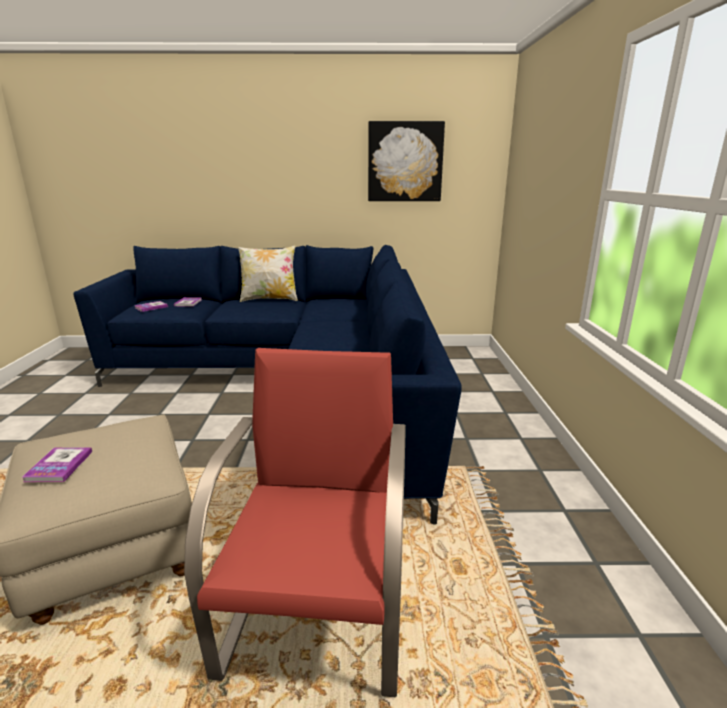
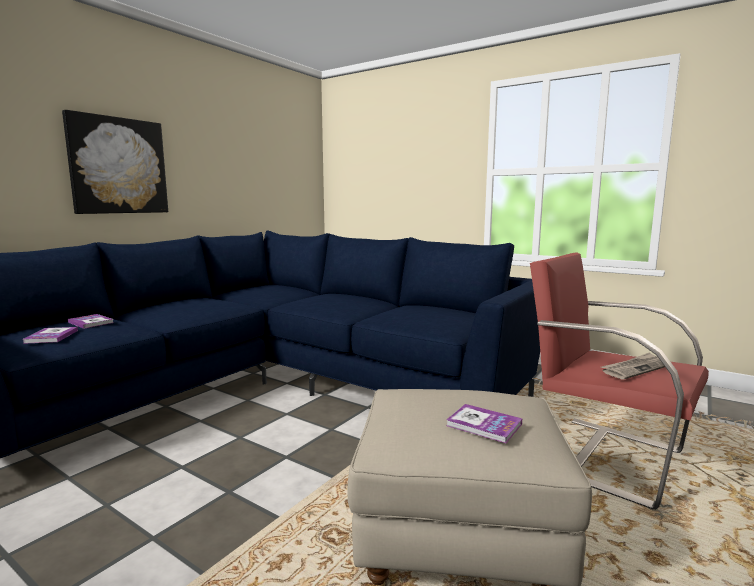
camera: 55 degrees left, 10 degrees down
pillow [238,245,298,302] -> none
picture [368,121,445,201] -> picture moved to [62,110,168,214]
none -> newspaper [601,352,665,379]

